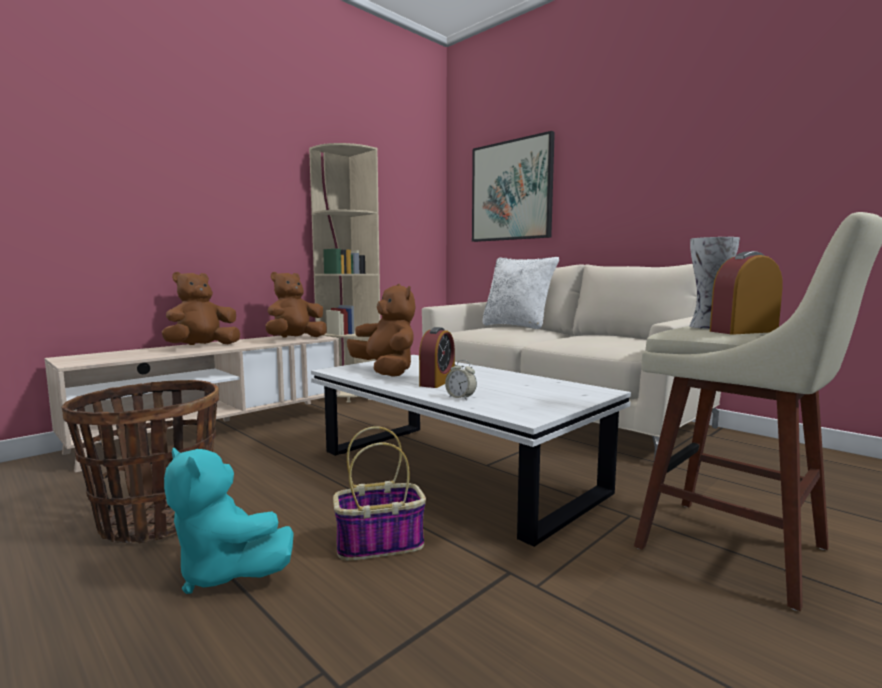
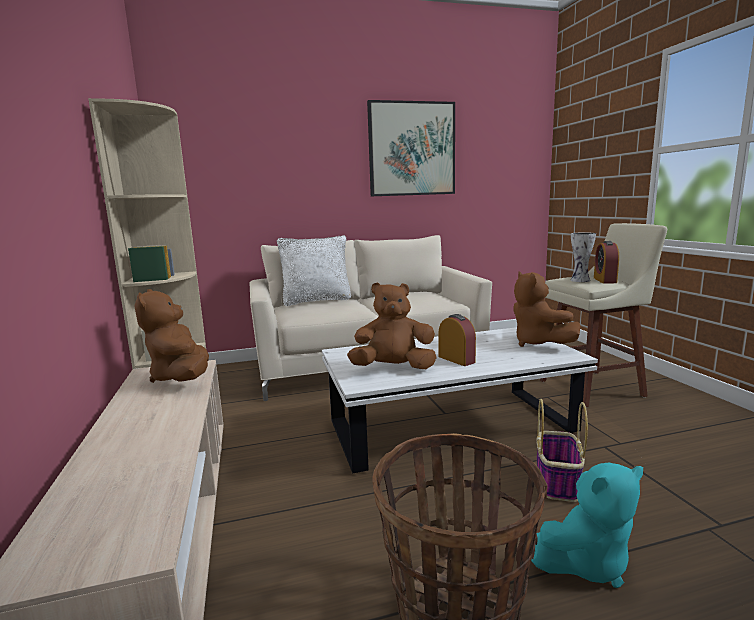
camera: 60 degrees left, 5 degrees up
brown plush toy [162,272,240,345] -> brown plush toy moved to [513,272,580,347]
alarm clock [445,360,477,400] -> none
picture [472,131,555,242] -> picture moved to [367,100,455,196]

